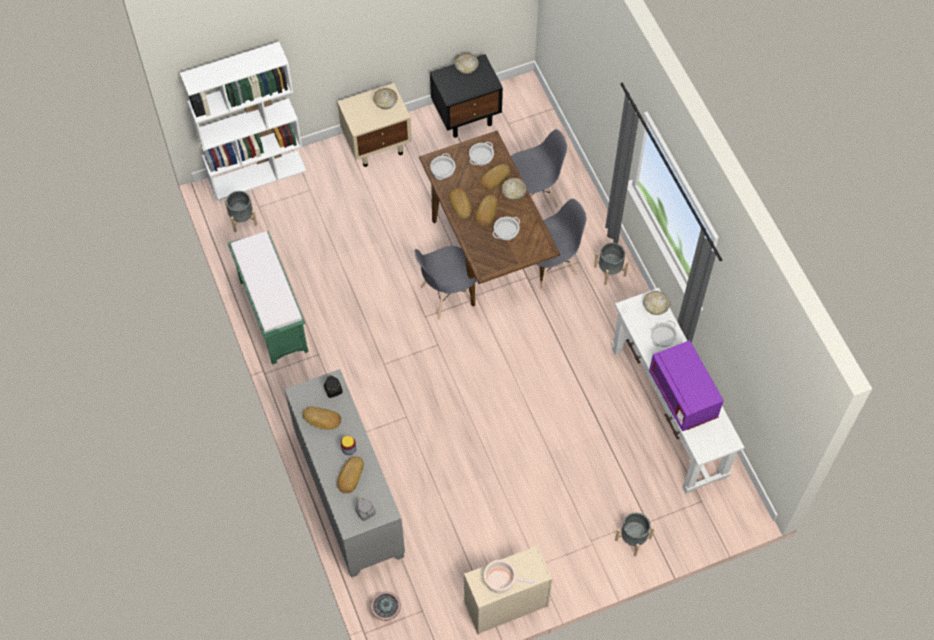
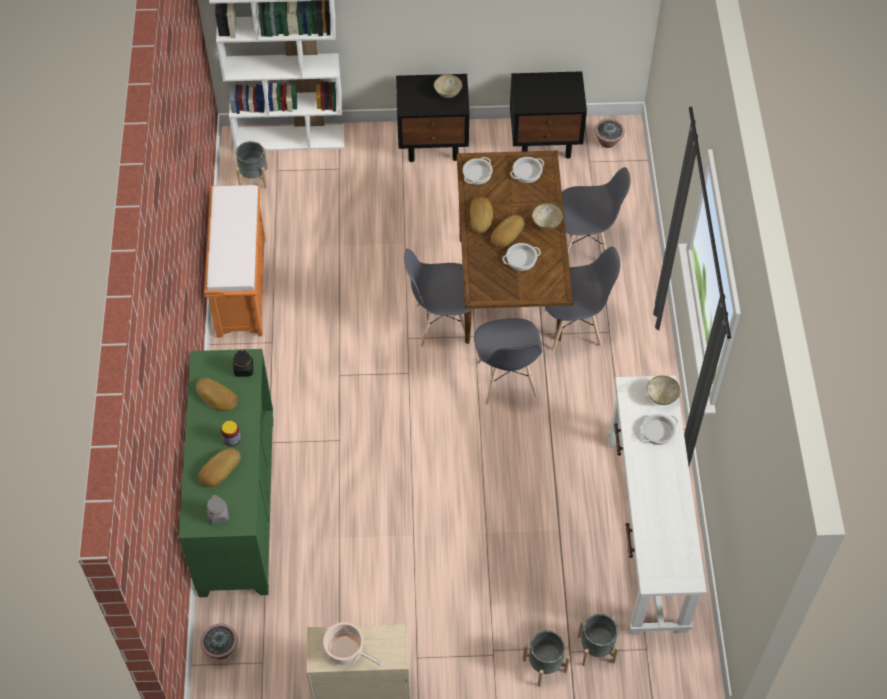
camera: 20 degrees right, 5 degrees down
green bench [228,231,309,365] -> orange bench [204,185,265,337]
grey cabinet [284,369,405,578] -> green cabinet [179,349,273,597]
beige nightstand [337,83,412,167] -> black nightstand [396,74,470,162]
bowl [454,53,479,74] -> none
bread [480,164,511,190] -> none
grey planter [594,243,629,285] -> grey planter moved to [578,614,619,666]
purple microwave [649,340,724,431] -> none
none -> grey chair [474,318,542,404]
none -> potted plant [595,119,625,148]

